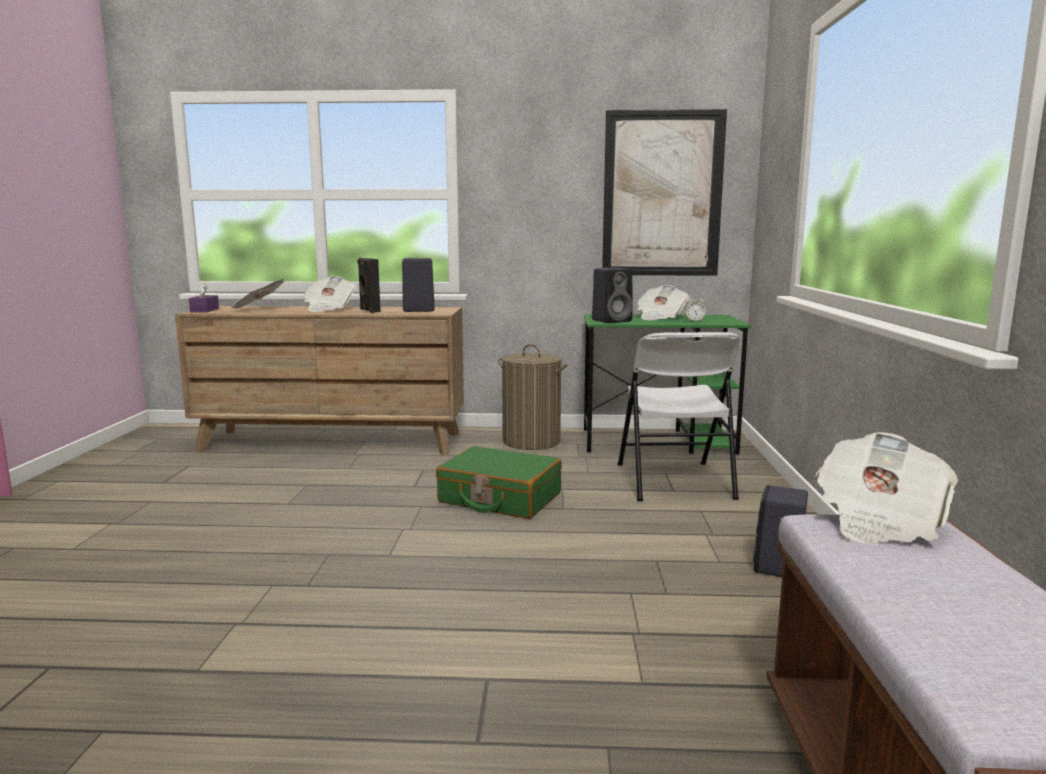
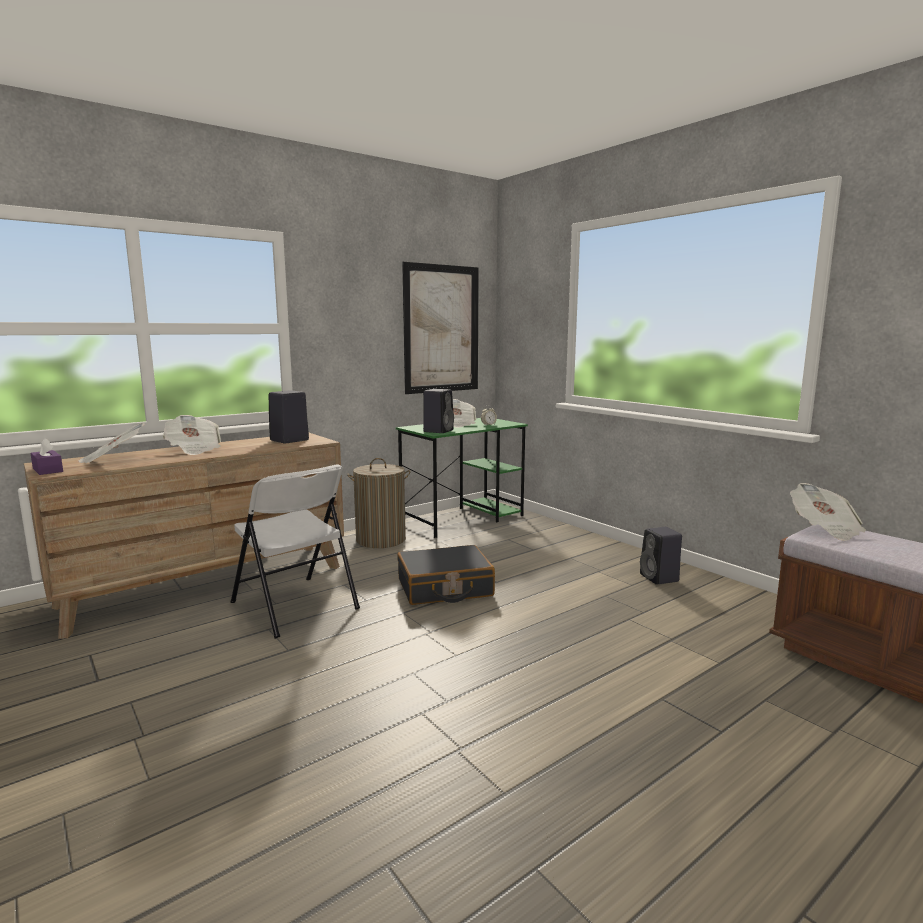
camera: 40 degrees left, 0 degrees up
black speaker [357,258,381,313] -> none
green suitcase [436,446,562,519] -> black suitcase [397,545,495,605]
white chair [617,332,740,501] -> white chair moved to [230,465,360,639]

